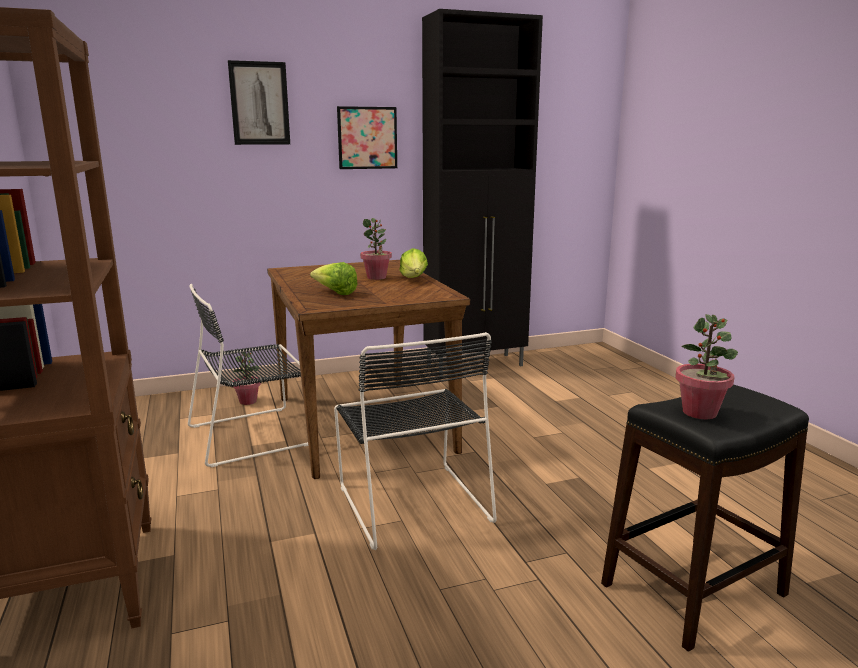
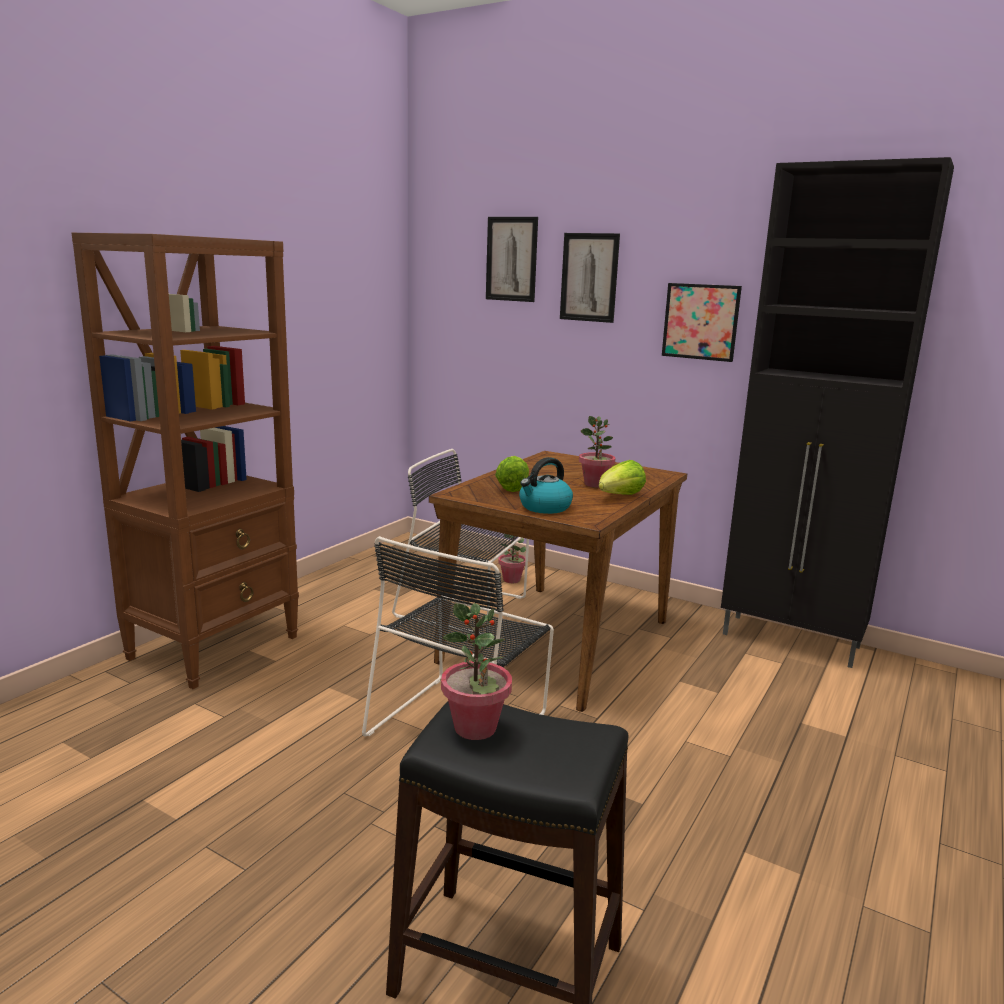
camera: 50 degrees right, 0 degrees up
none -> picture [486,217,538,302]
none -> kettle [519,457,573,514]

